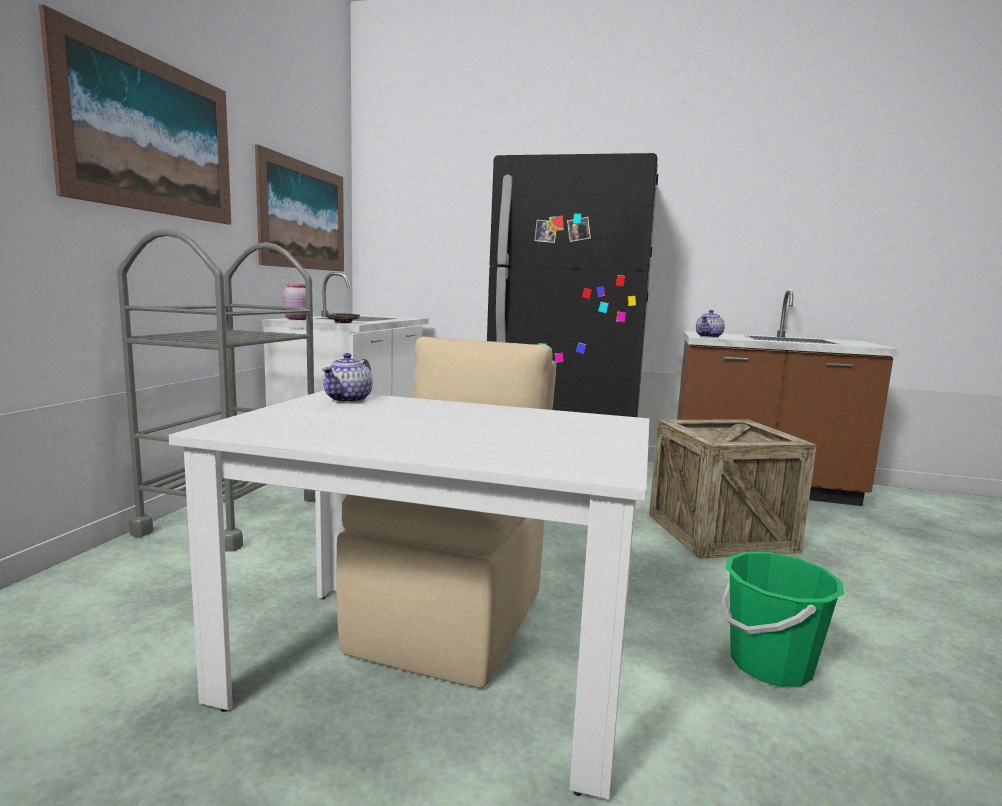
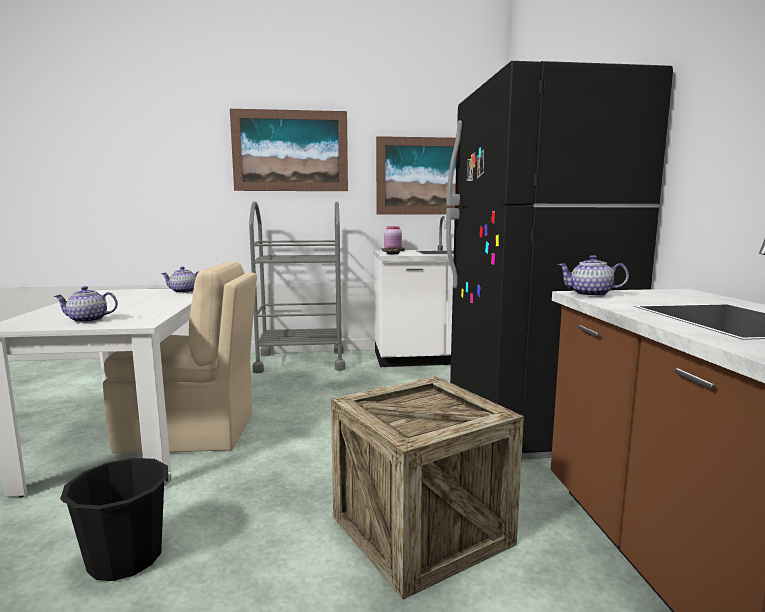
camera: 70 degrees right, 0 degrees up
green bucket [721,552,844,687] -> black bucket [60,458,171,581]
none -> teapot [54,286,118,323]

